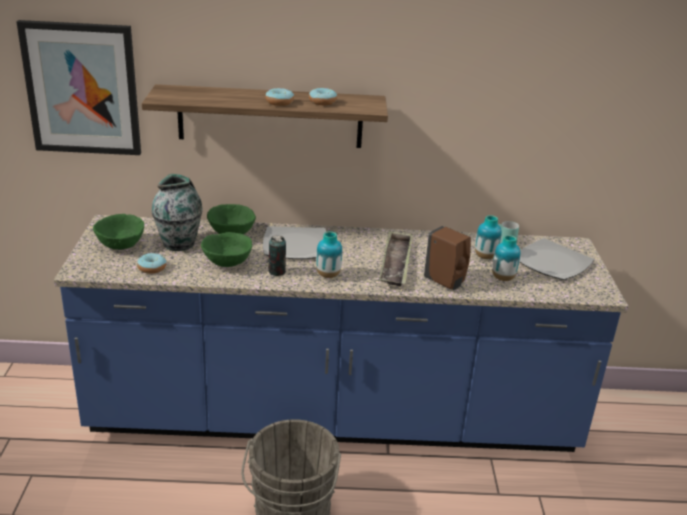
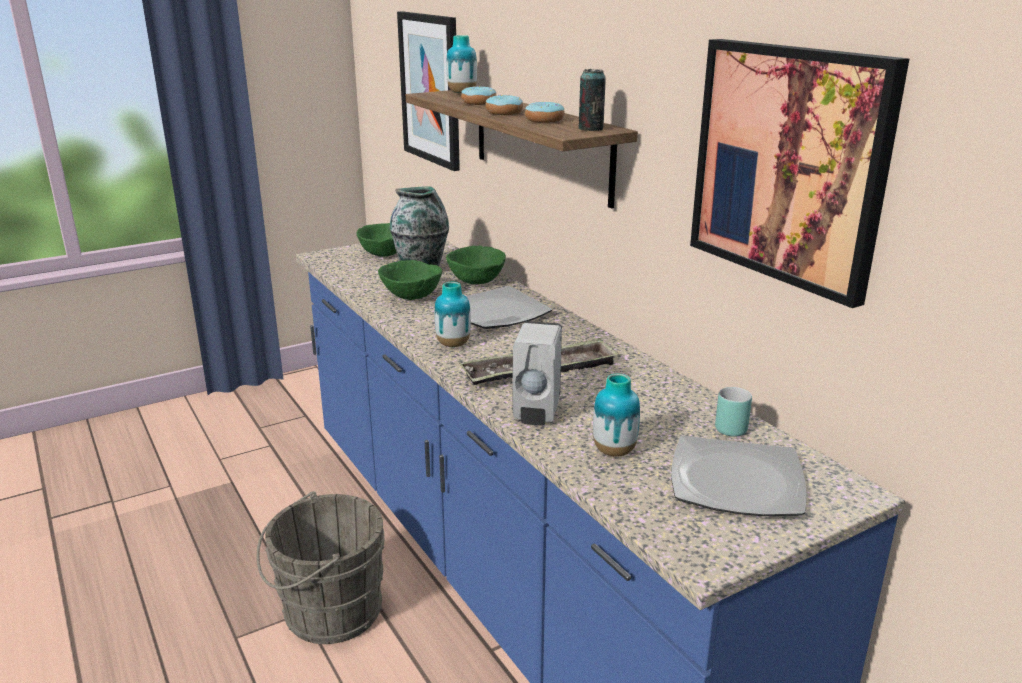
camera: 60 degrees right, 5 degrees down
donut [137,253,166,274] -> donut moved to [461,86,497,105]
can [269,236,286,276] -> can moved to [579,69,606,131]
brown soap dispenser [424,226,471,290] -> white soap dispenser [512,321,562,426]
vase [475,215,502,259] -> vase moved to [447,35,477,94]
none -> picture [690,39,910,308]

